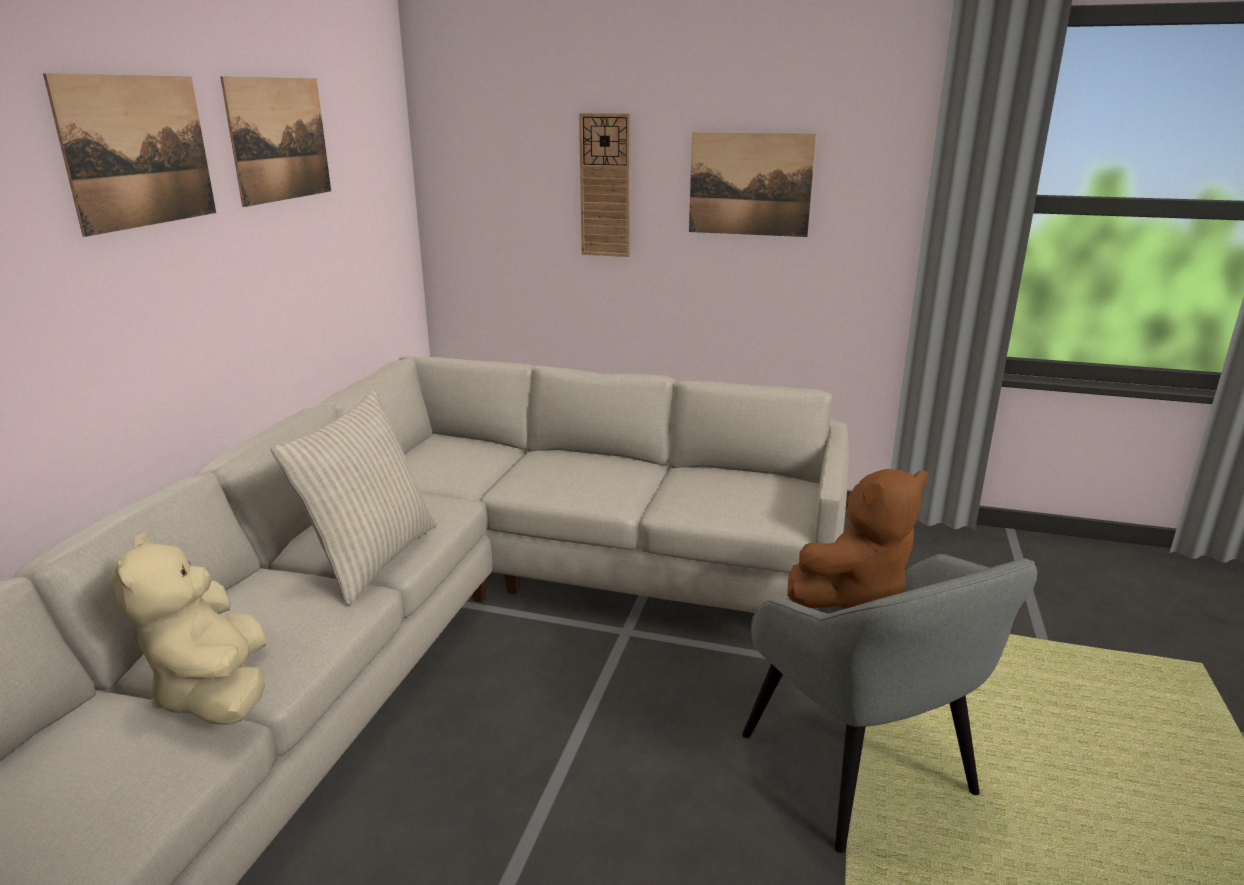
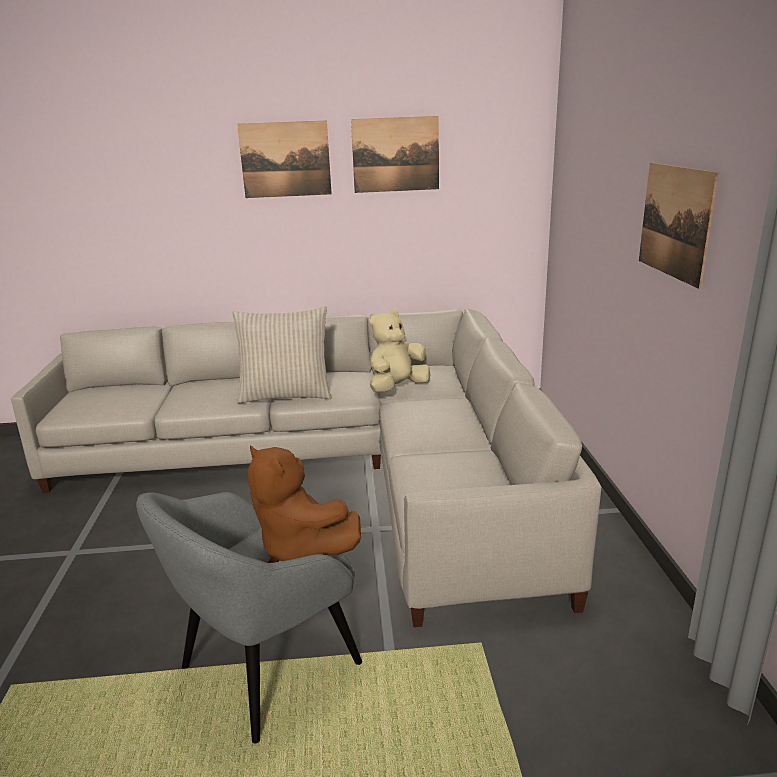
camera: 70 degrees right, 0 degrees up
beige plush toy [111,533,267,725] -> beige plush toy moved to [369,310,430,393]
wall clock [579,113,631,257] -> none

